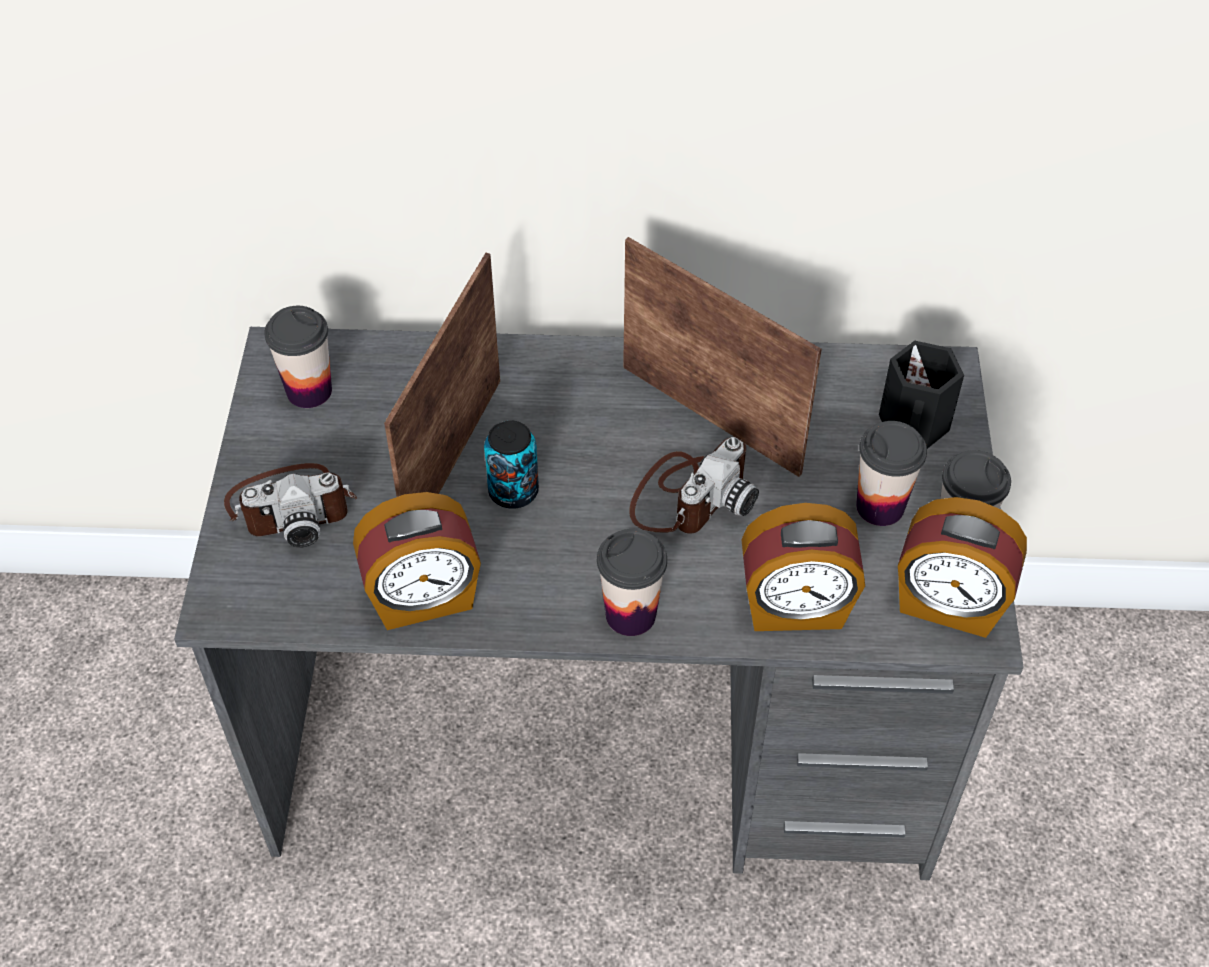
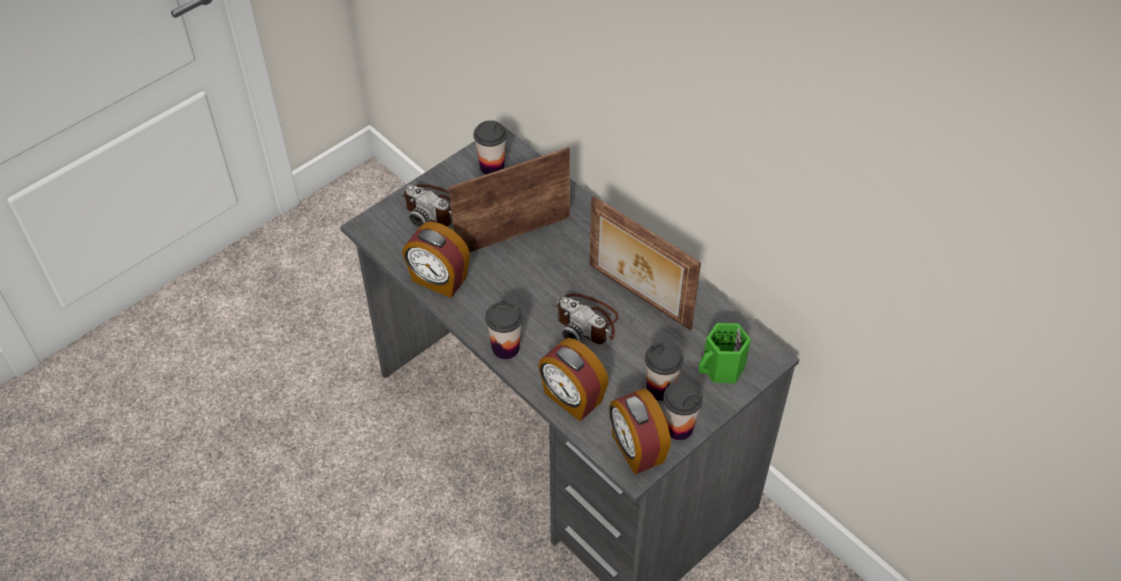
camera: 45 degrees right, 0 degrees up
can [484,420,539,509] -> none
picture frame [623,237,822,477] -> picture frame turned 135 degrees clockwise [590,196,701,330]
camera [629,437,759,534] -> camera turned 45 degrees clockwise [555,293,619,344]
black mug [879,340,964,449] -> green mug [699,323,751,383]

